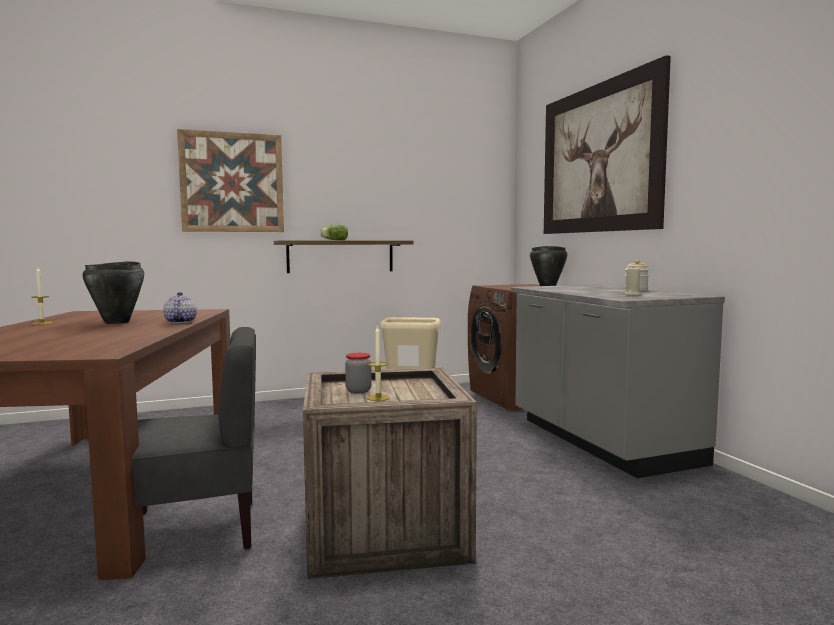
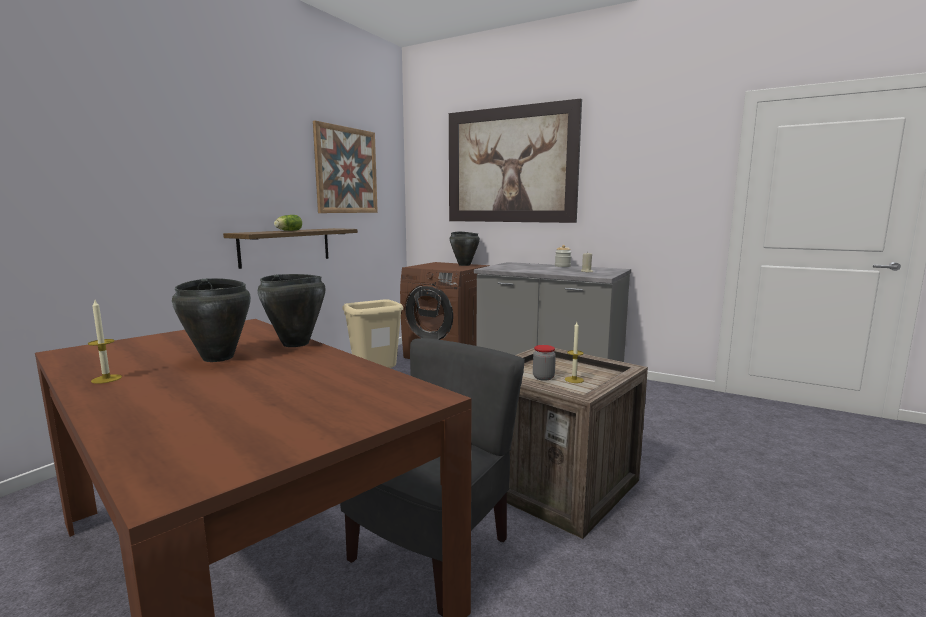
camera: 40 degrees left, 5 degrees up
teapot [163,292,197,323] -> black cooking pot [258,274,326,347]
picture [177,129,284,232] -> picture moved to [313,120,378,213]

